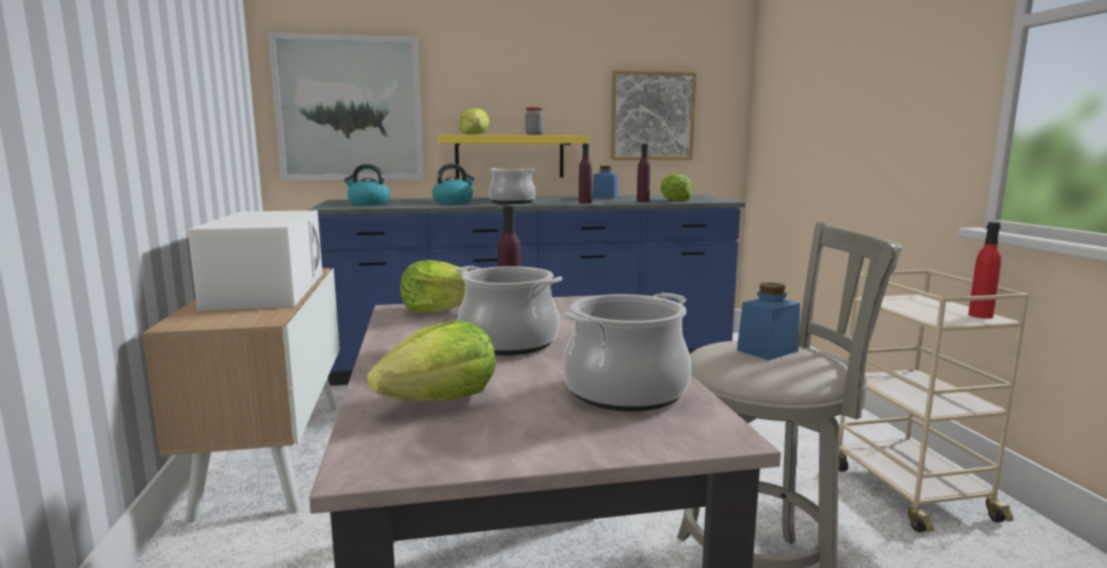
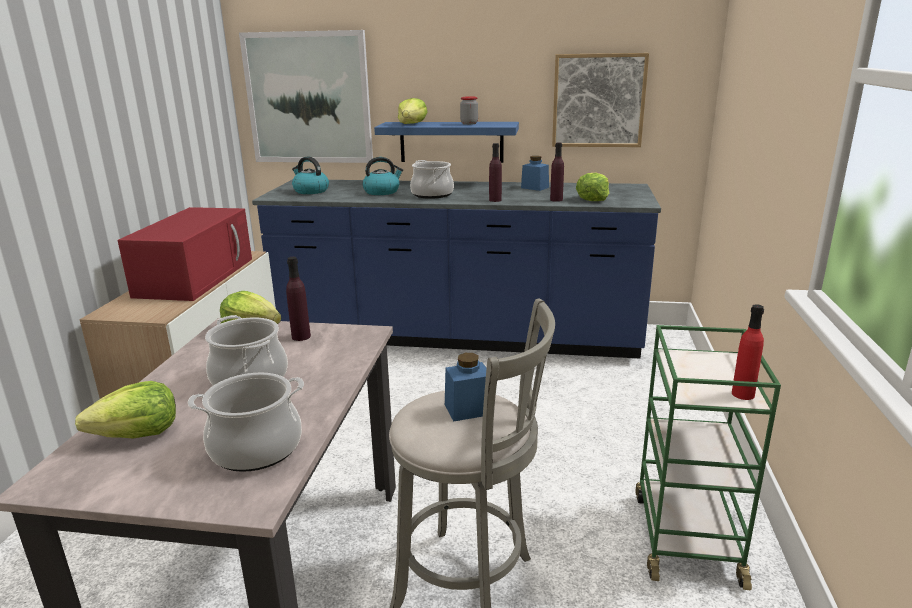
camera: 20 degrees right, 10 degrees up
white microwave [188,210,323,311] -> red microwave [118,207,252,301]
yellow shelf [438,135,589,178] -> blue shelf [374,122,519,163]
beige cart [839,270,1029,532] -> green cart [635,325,781,590]

